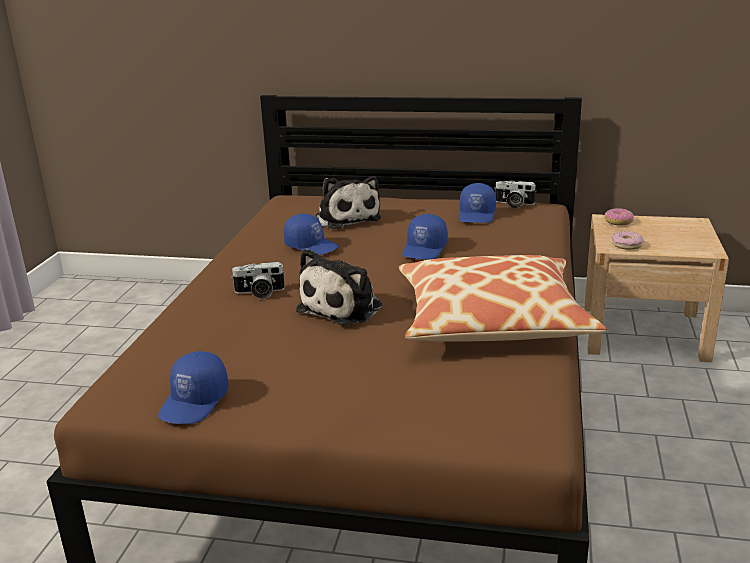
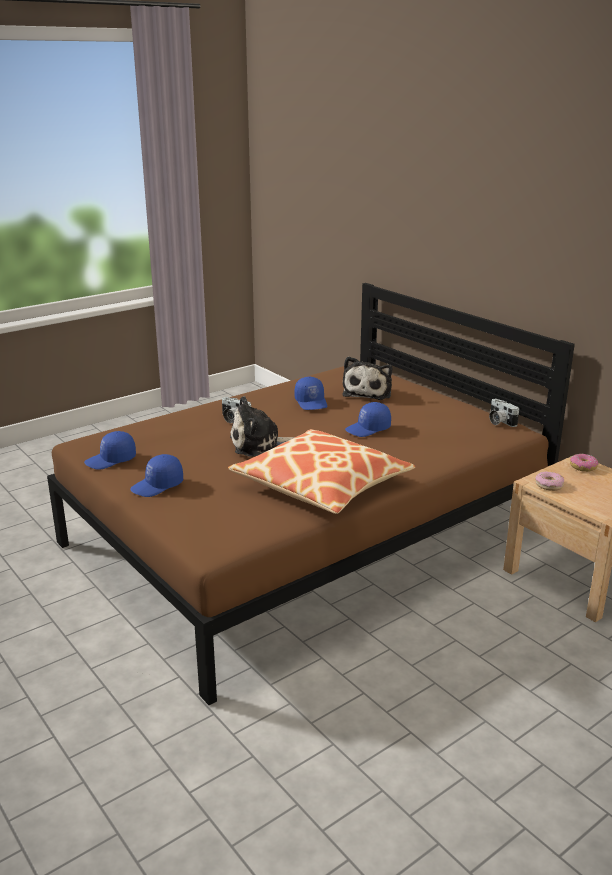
camera: 40 degrees right, 0 degrees up
blue cap [459,183,496,223] -> blue cap moved to [130,454,183,497]

